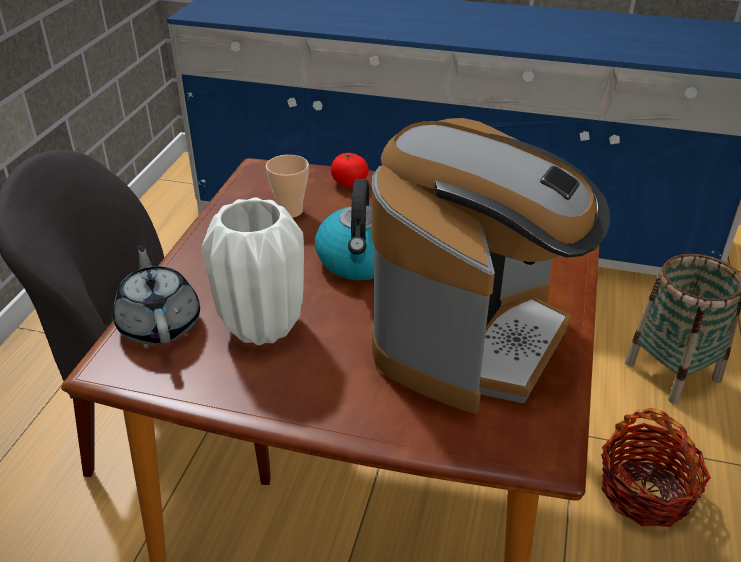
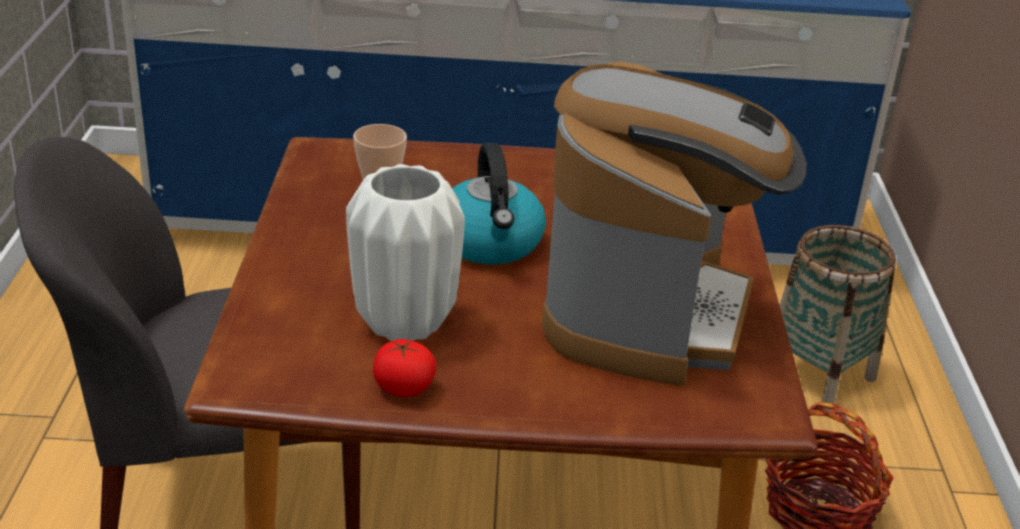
camera: 15 degrees left, 5 degrees down
grey teapot [113,245,200,345] -> none
tomato [331,152,369,187] -> tomato moved to [373,339,437,397]

